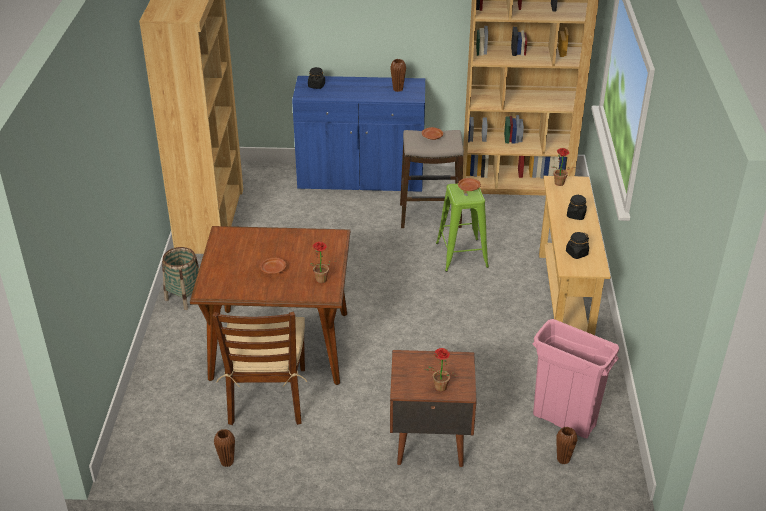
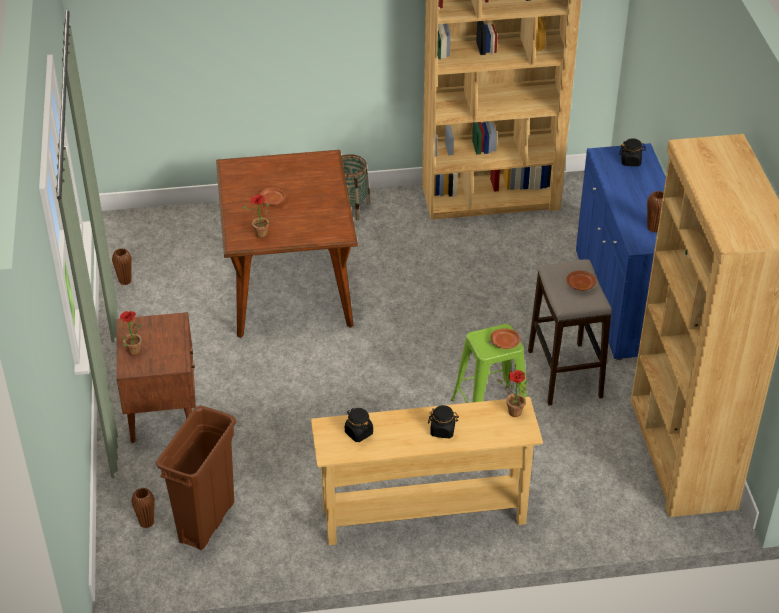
camera: 80 degrees right, 5 degrees up
brown chair [212,311,308,425] -> none
pink trash can [532,319,619,438] -> brown trash can [156,406,236,550]

